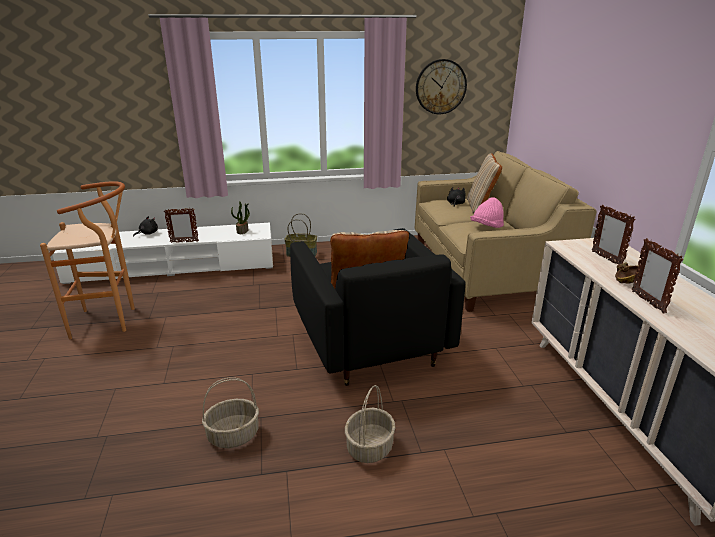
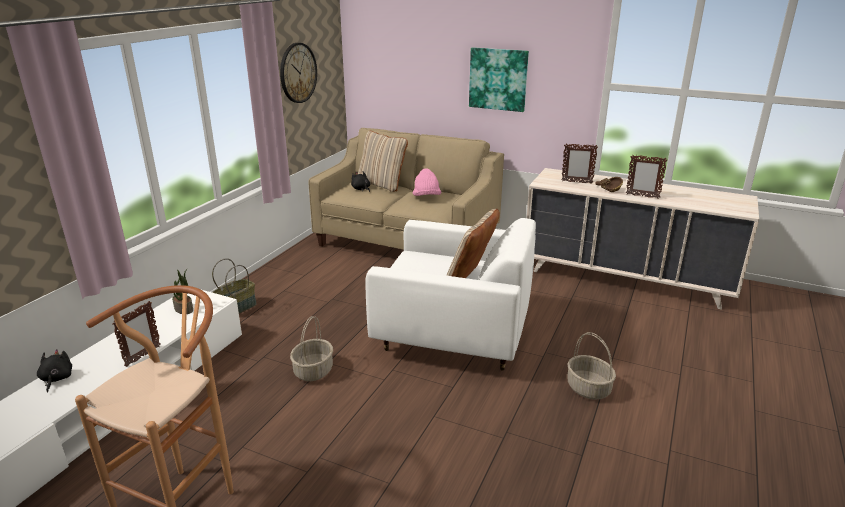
camera: 55 degrees left, 0 degrees up
basket [202,377,259,448] -> basket moved to [290,316,333,381]
black armchair [290,228,465,386] -> white armchair [365,218,536,370]
none -> picture [469,47,529,112]

